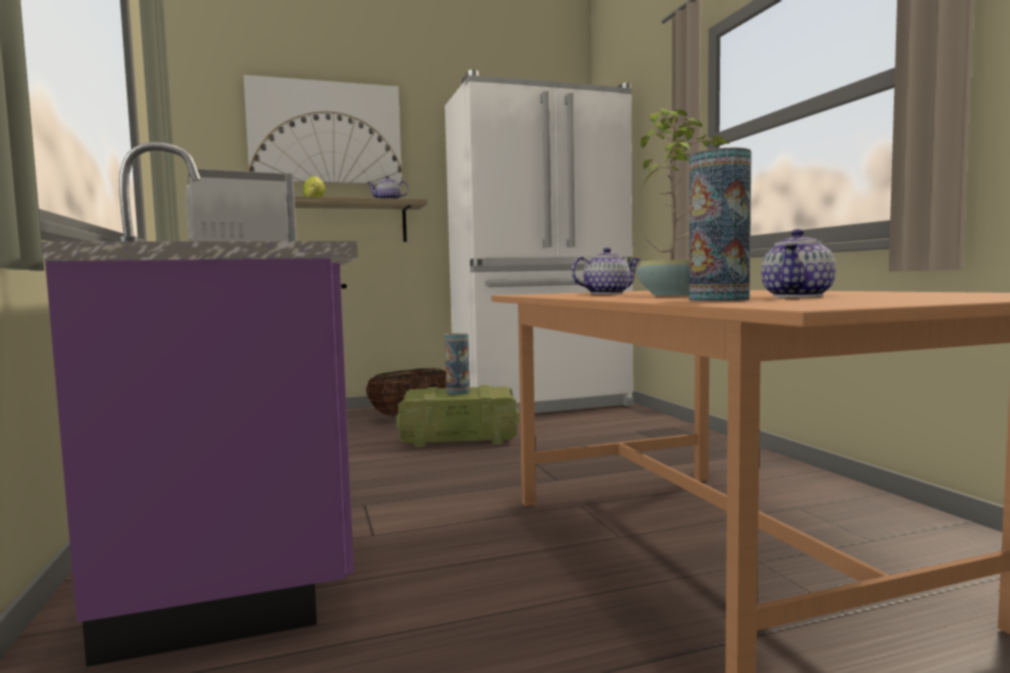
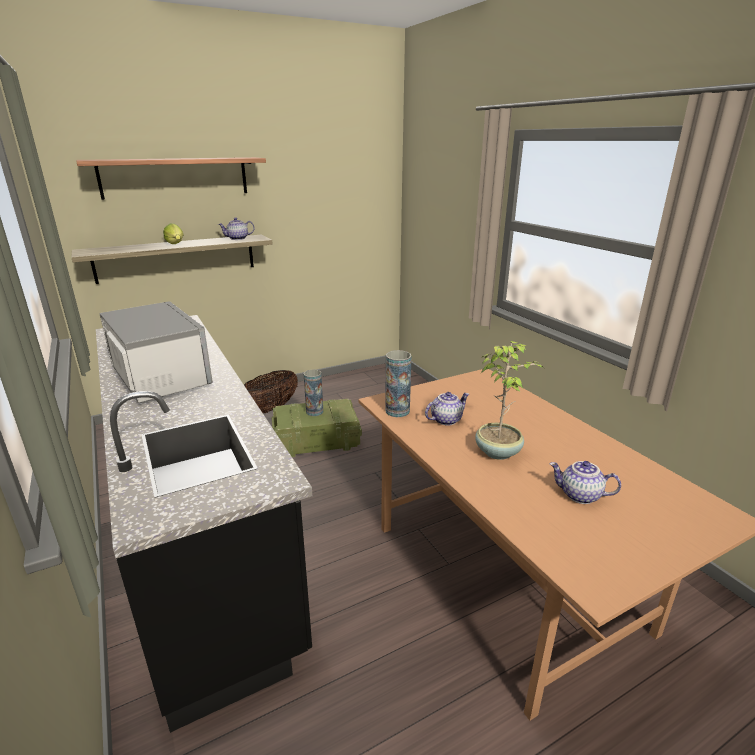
camera: 10 degrees left, 20 degrees up
purple counter [42,142,358,667] -> black counter [96,315,312,733]
picture [244,75,402,184] -> shelf [76,157,266,200]
white fridge [445,69,633,414] -> none
vase [689,147,751,301] -> vase moved to [385,350,412,417]
teapot [761,229,836,297] -> teapot turned 90 degrees clockwise [549,461,621,504]

